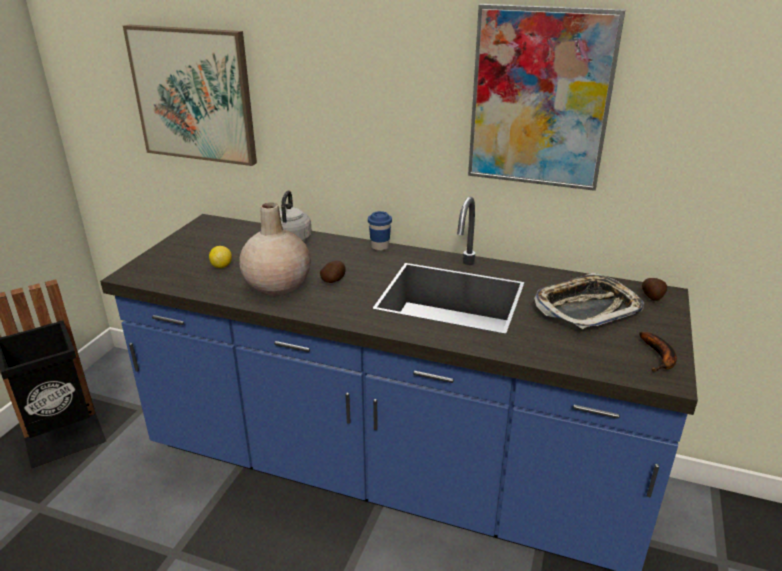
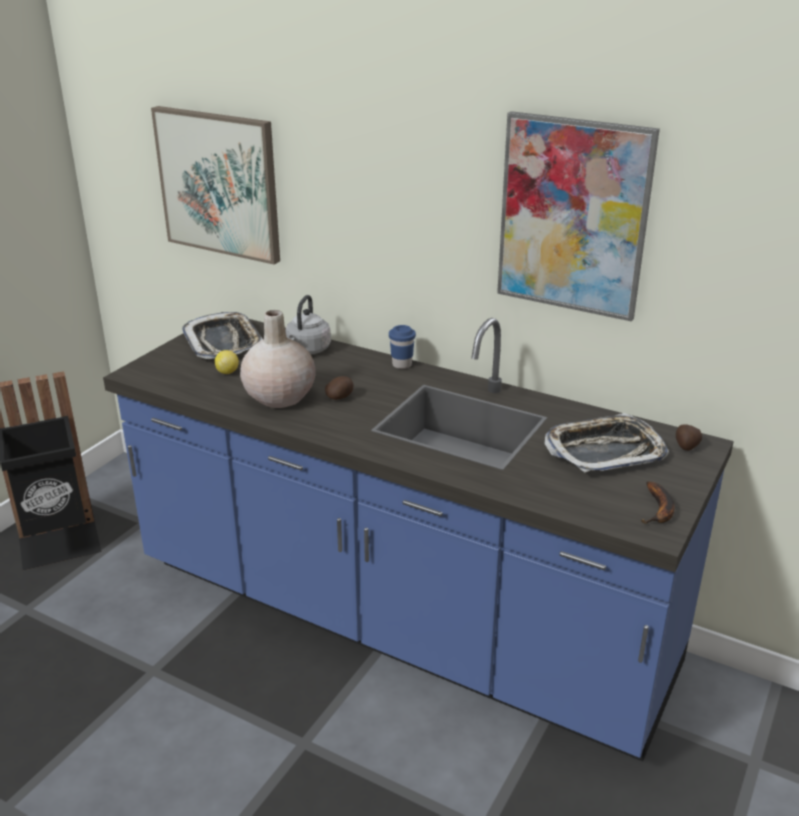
camera: 10 degrees right, 0 degrees up
none -> tray [182,312,263,359]

